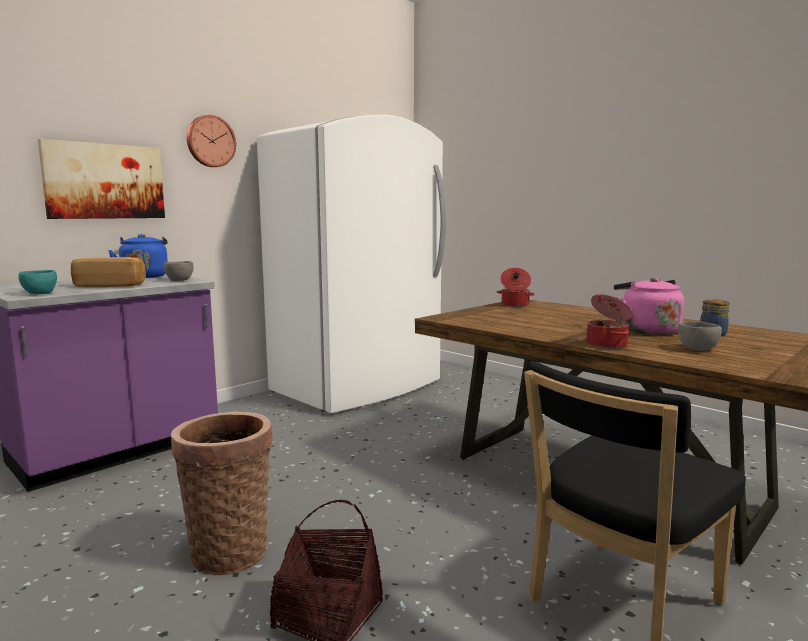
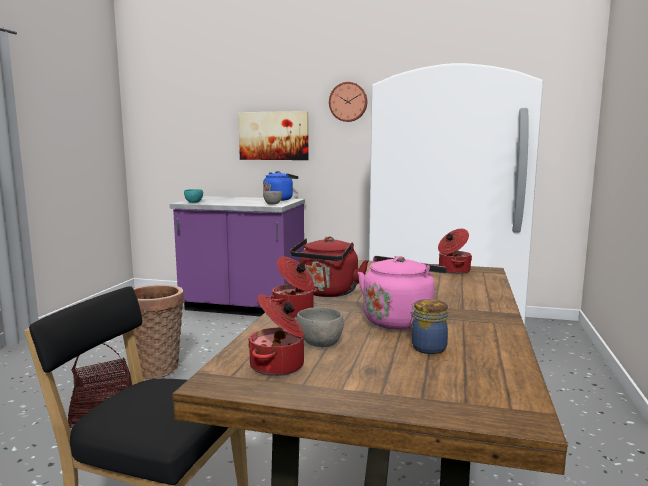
camera: 60 degrees right, 0 degrees up
bread [71,257,146,287] -> none
none -> cooking pot [248,294,304,376]
none -> red kettle [290,236,369,297]

